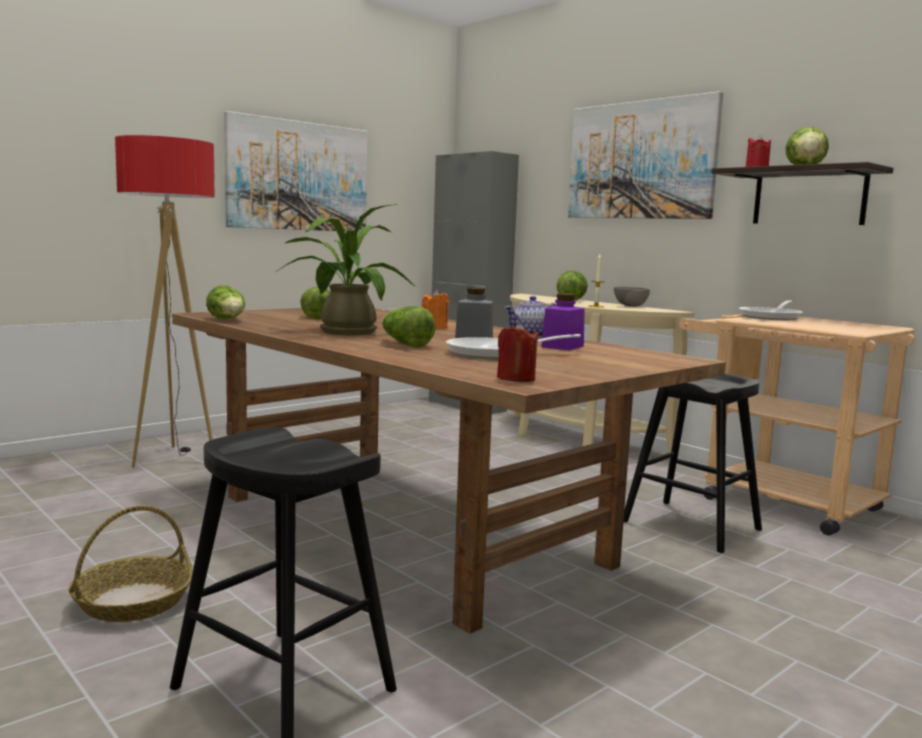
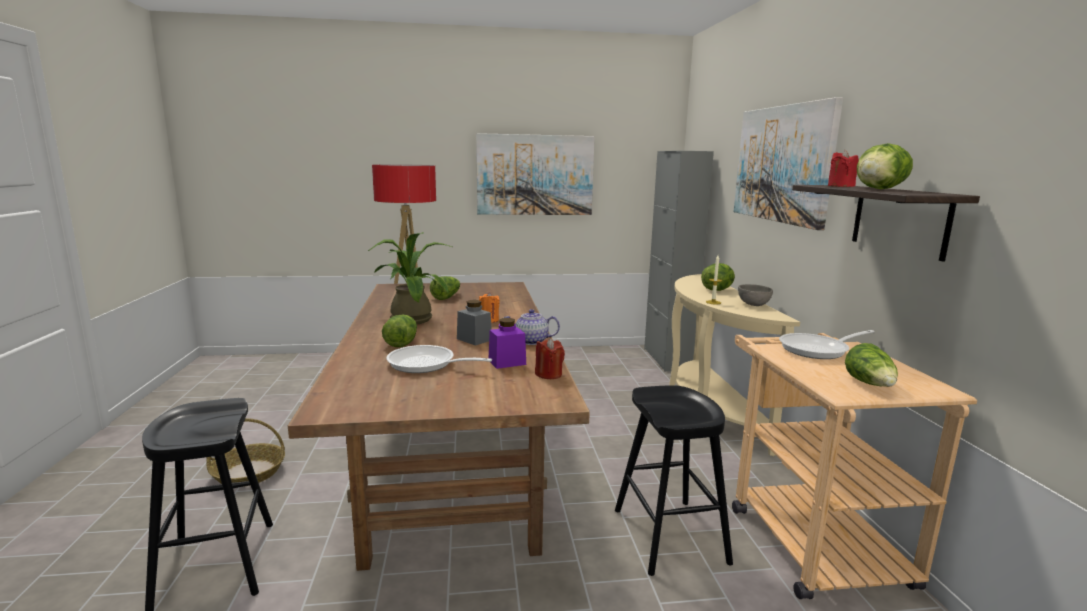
camera: 35 degrees right, 5 degrees up
lettuce [206,285,245,319] -> lettuce moved to [845,343,898,387]
red candle [497,322,539,382] -> red candle moved to [535,338,565,379]

